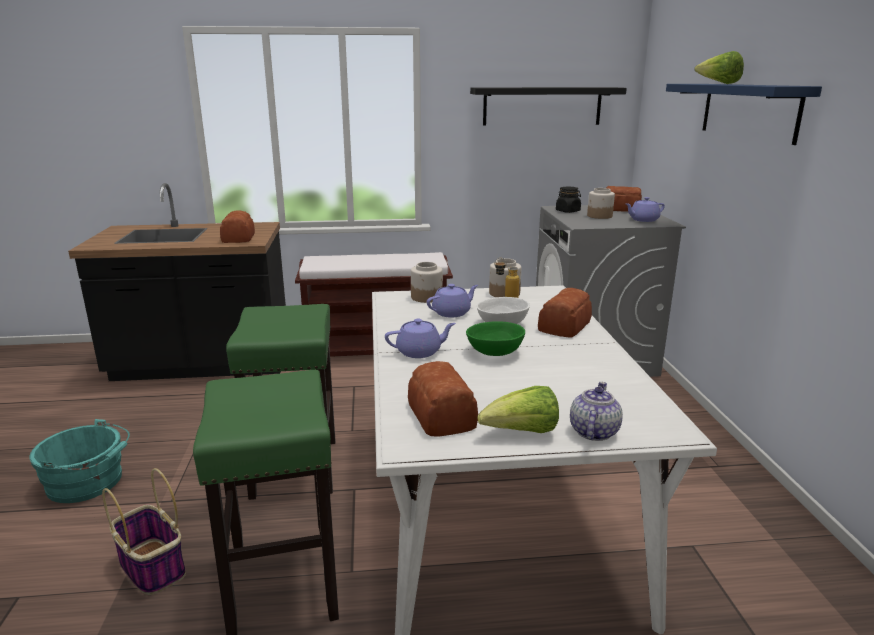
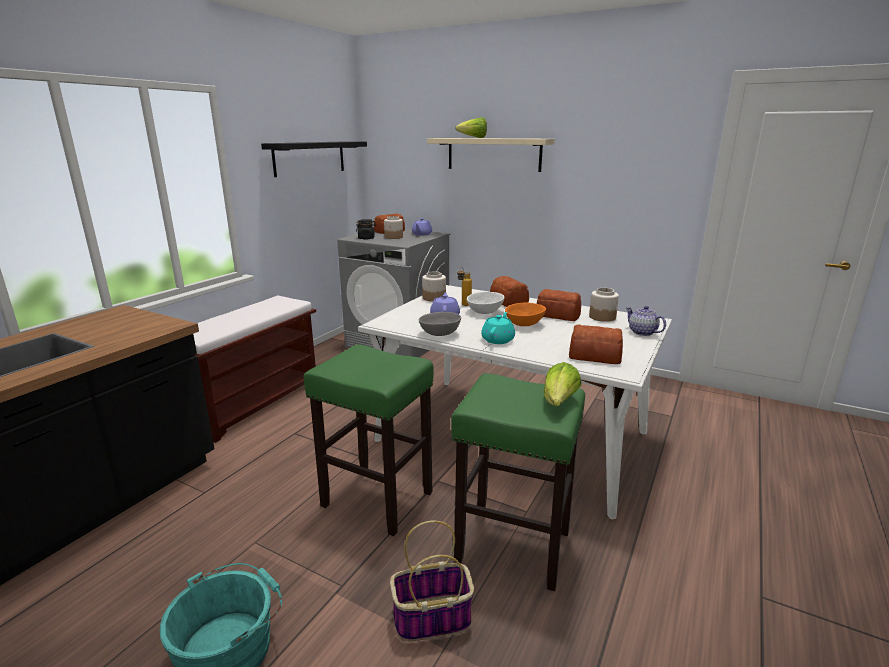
camera: 55 degrees left, 0 degrees up
bread [220,210,255,243] -> bread moved to [537,289,581,321]
purple teapot [385,319,456,358] -> turquoise teapot [481,312,515,344]
jar [411,262,443,303] -> jar moved to [589,288,619,322]
green bowl [466,321,525,356] -> orange bowl [505,302,546,326]
lettuce [478,386,559,433] -> lettuce moved to [544,362,581,406]
blue shelf [666,84,822,145] -> beige shelf [427,138,555,172]
none -> grey bowl [419,312,461,336]

